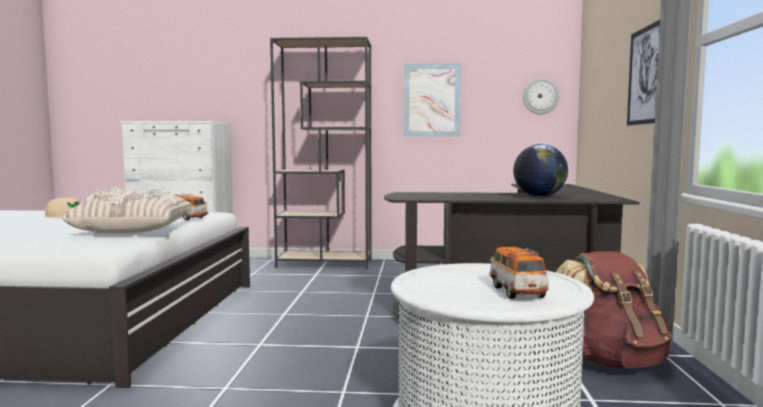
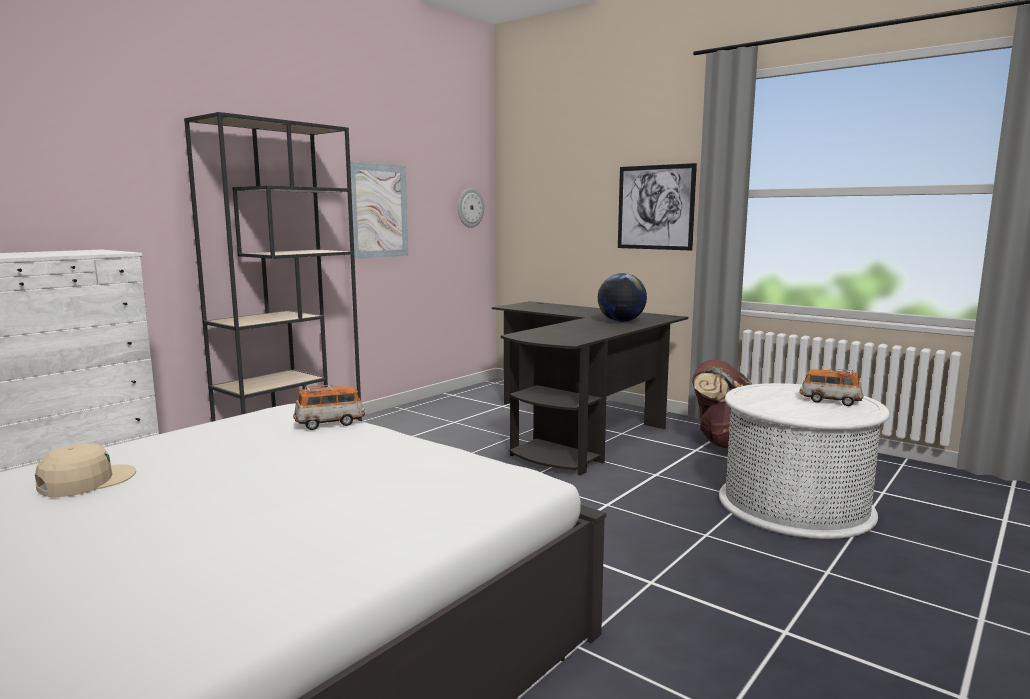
camera: 55 degrees left, 5 degrees up
beige pillow [62,185,192,234] -> none

